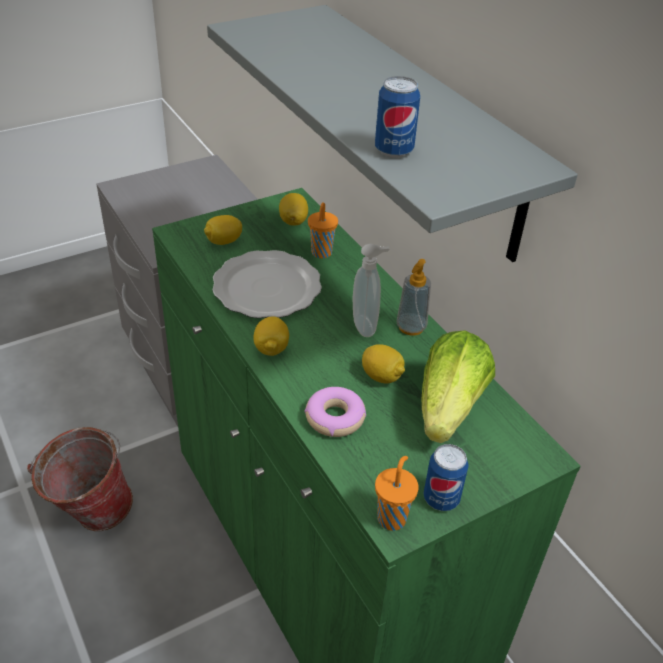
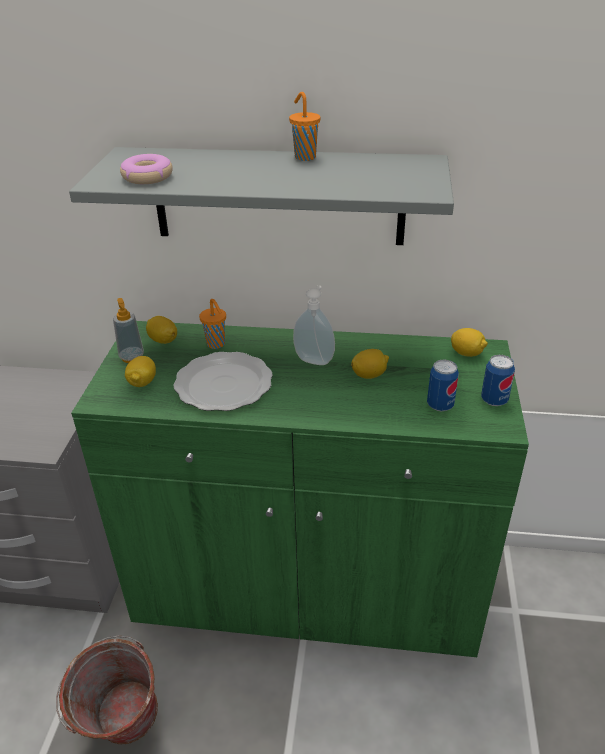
camera: 50 degrees left, 5 degrees down
lemon [253,316,289,356] -> lemon moved to [451,328,488,357]
donut [305,387,366,437] -> donut moved to [120,154,173,184]
can [375,76,420,158] -> can moved to [427,359,459,411]
orange cup [375,456,419,531] -> orange cup moved to [289,92,320,161]
soap dispenser [396,259,431,336] -> soap dispenser moved to [113,298,144,363]
lettuce [422,330,495,443] -> none

